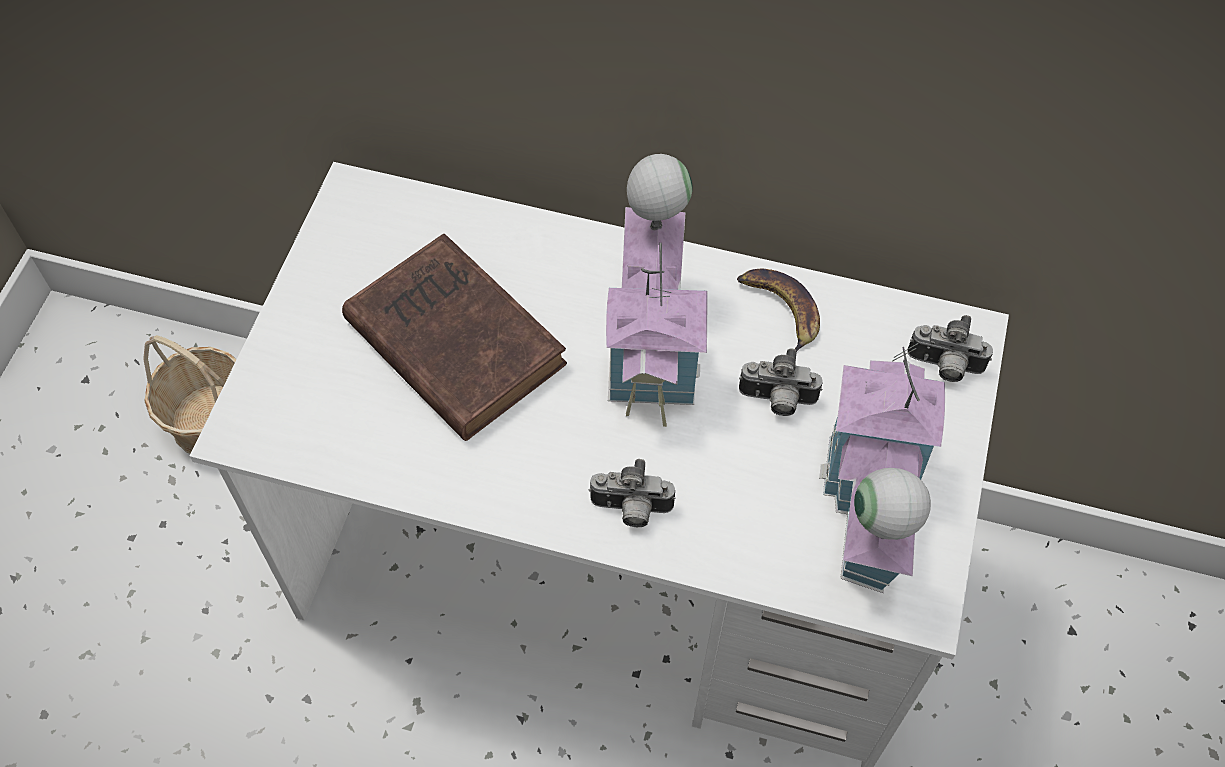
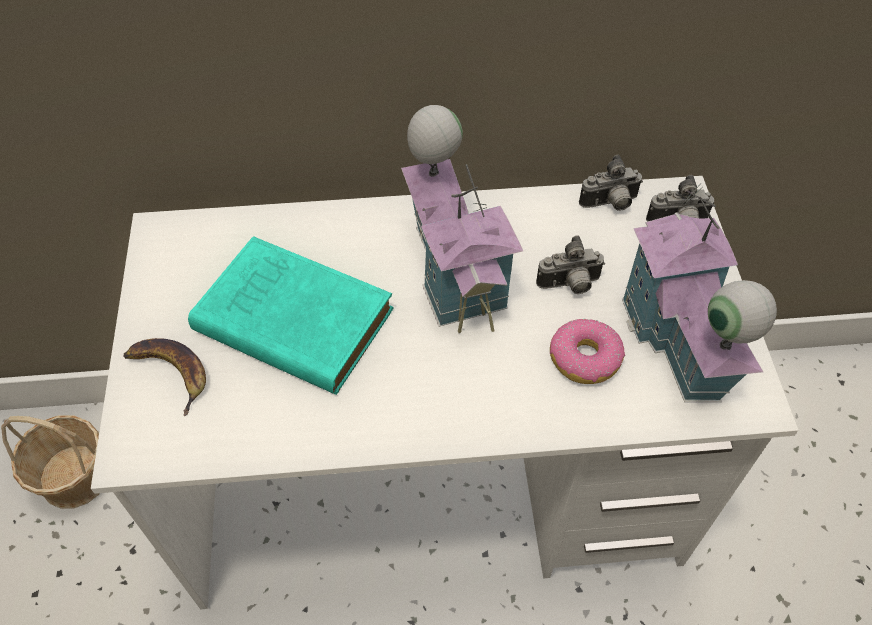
camera: 20 degrees left, 5 degrees down
brown book [342,234,567,441] -> turquoise book [188,236,393,395]
camera [589,459,675,527] -> camera moved to [579,155,643,211]
banana [737,269,820,351] -> banana moved to [123,338,206,416]
none -> donut [550,319,625,384]

